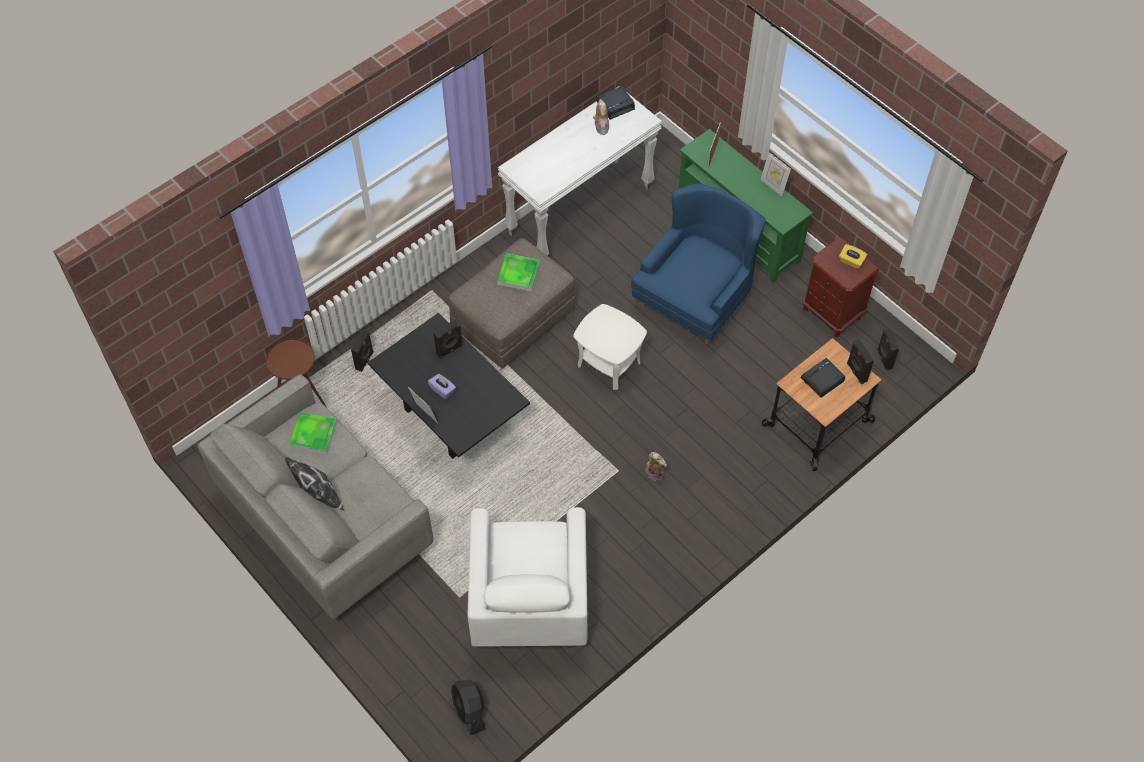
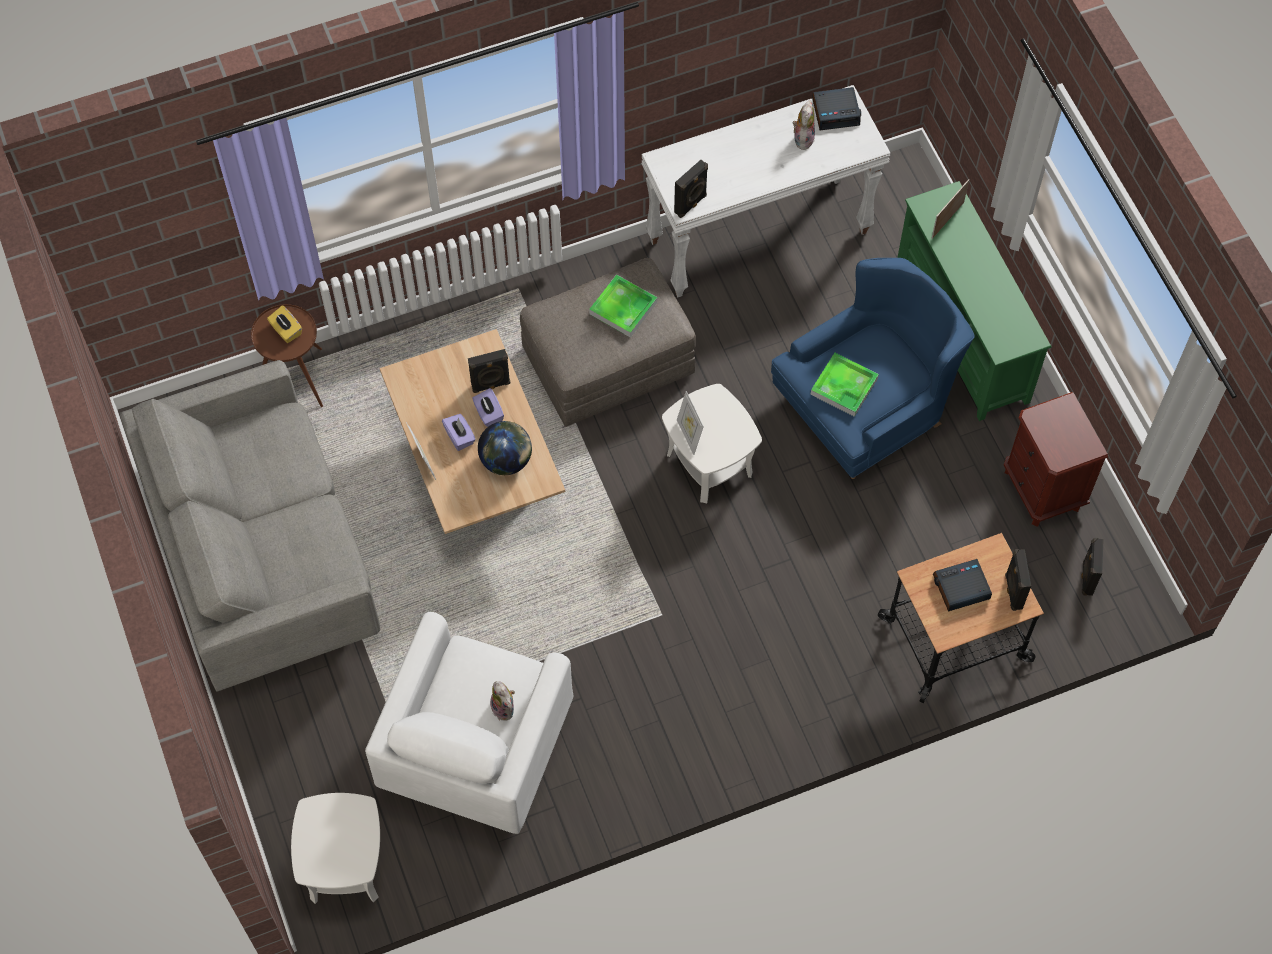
camera: 20 degrees right, 5 degrees up
pillow [285,457,344,510] -> none
tray [289,413,337,454] -> tray moved to [810,353,879,417]
black speaker [351,329,374,372] -> black speaker moved to [674,160,708,218]
black coffee table [368,313,530,459] -> beige coffee table [380,329,565,534]
black fan [452,680,486,735] -> white side table [291,793,380,904]
plush toy [645,452,667,481] -> plush toy moved to [490,681,515,721]
picture frame [760,152,791,196] -> picture frame moved to [677,391,704,455]
yellow tissue box [839,244,867,269] -> yellow tissue box moved to [267,305,302,343]
none -> purple tissue box [472,388,504,427]
none -> globe [478,421,532,475]

